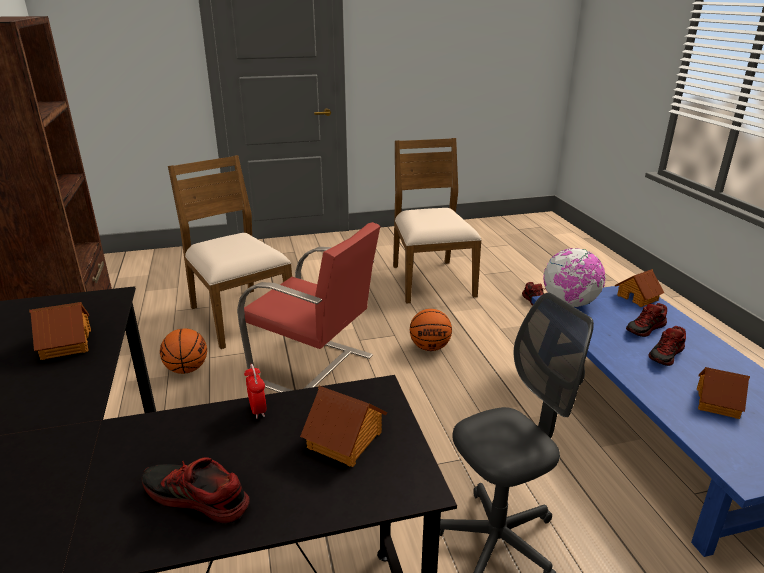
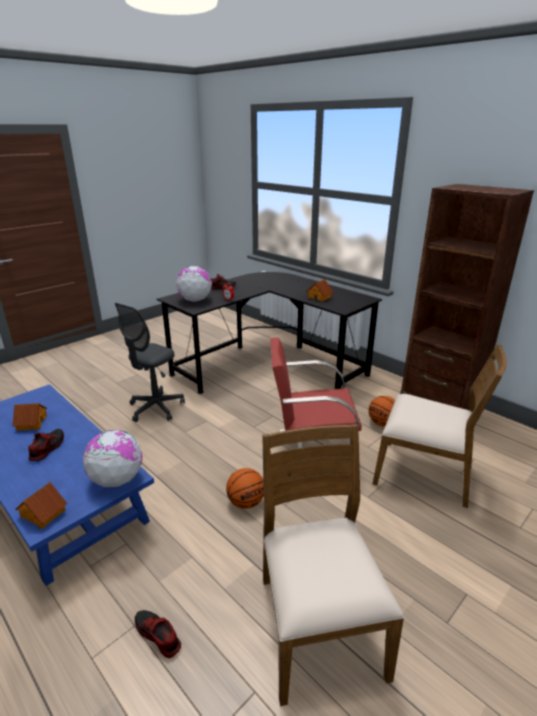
camera: 150 degrees right, 0 degrees up
toy house [300,386,387,467] -> globe [176,266,212,302]
brown chair [393,138,482,304] -> brown chair turned 150 degrees counterclockwise [262,424,405,706]
shoe [626,303,667,337] -> none

